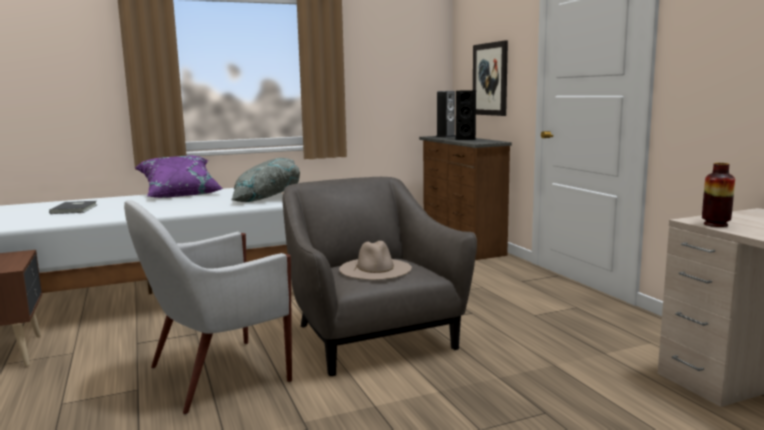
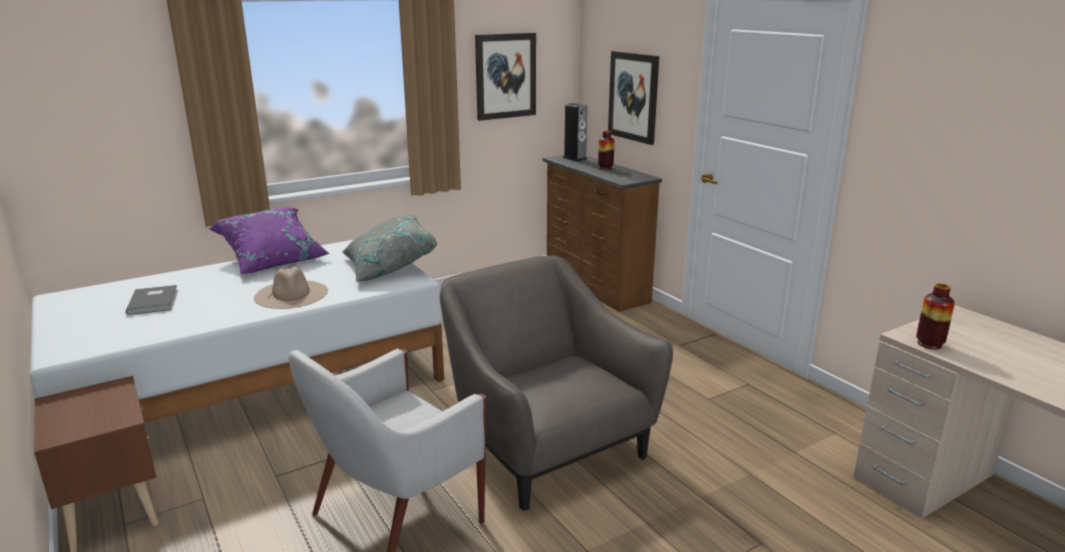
camera: 10 degrees left, 10 degrees up
beige hat [339,241,412,280] -> beige hat moved to [254,267,328,309]
black speaker [456,90,476,140] -> vase [598,131,615,170]
none -> picture [475,33,536,121]

